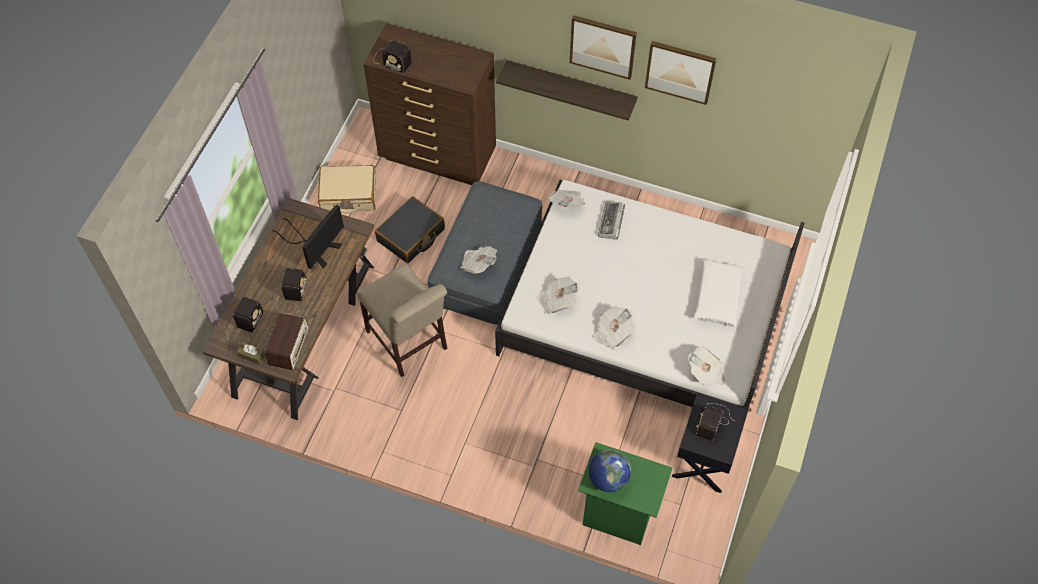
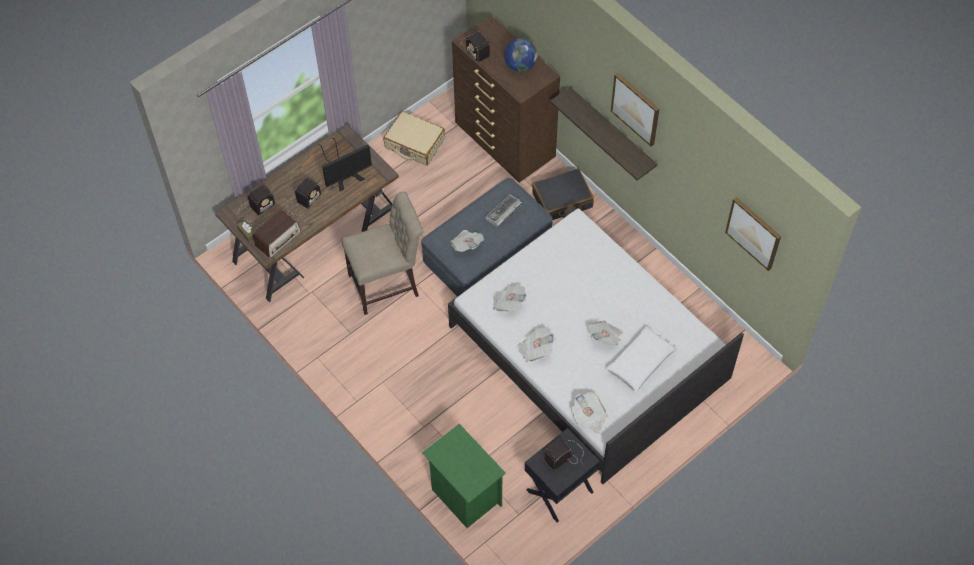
camera: 30 degrees right, 0 degrees up
beige chair [357,262,448,377] -> beige chair turned 105 degrees counterclockwise [341,192,424,315]
black suitcase [375,196,445,263] -> black suitcase moved to [532,168,594,220]
newspaper [548,189,585,208] -> newspaper moved to [587,321,623,345]
globe [589,450,631,492] -> globe moved to [504,38,538,72]
keyboard [598,201,625,240] -> keyboard moved to [485,194,523,228]
picture [645,41,717,105] -> picture moved to [725,197,781,271]

